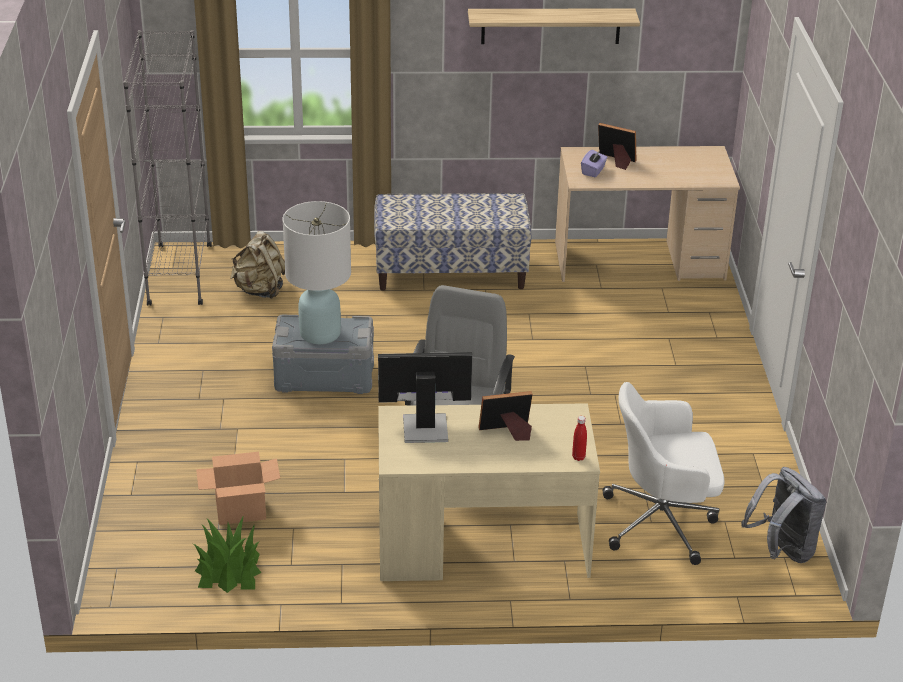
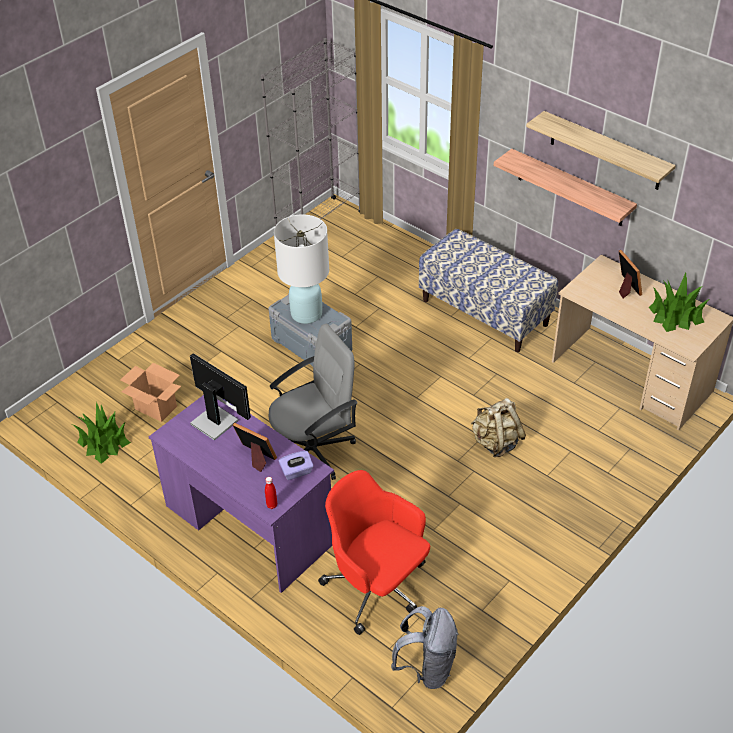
camera: 45 degrees right, 10 degrees up
beige backpack [230,231,285,299] -> beige backpack moved to [471,398,526,457]
beige desk [378,403,600,581] -> purple desk [149,395,334,593]
purple tissue box [581,149,608,177] -> purple tissue box moved to [278,451,313,480]
white office chair [603,382,725,565] -> red office chair [318,470,430,635]
none -> shelf [494,149,637,226]
none -> potted plant [649,273,710,332]

